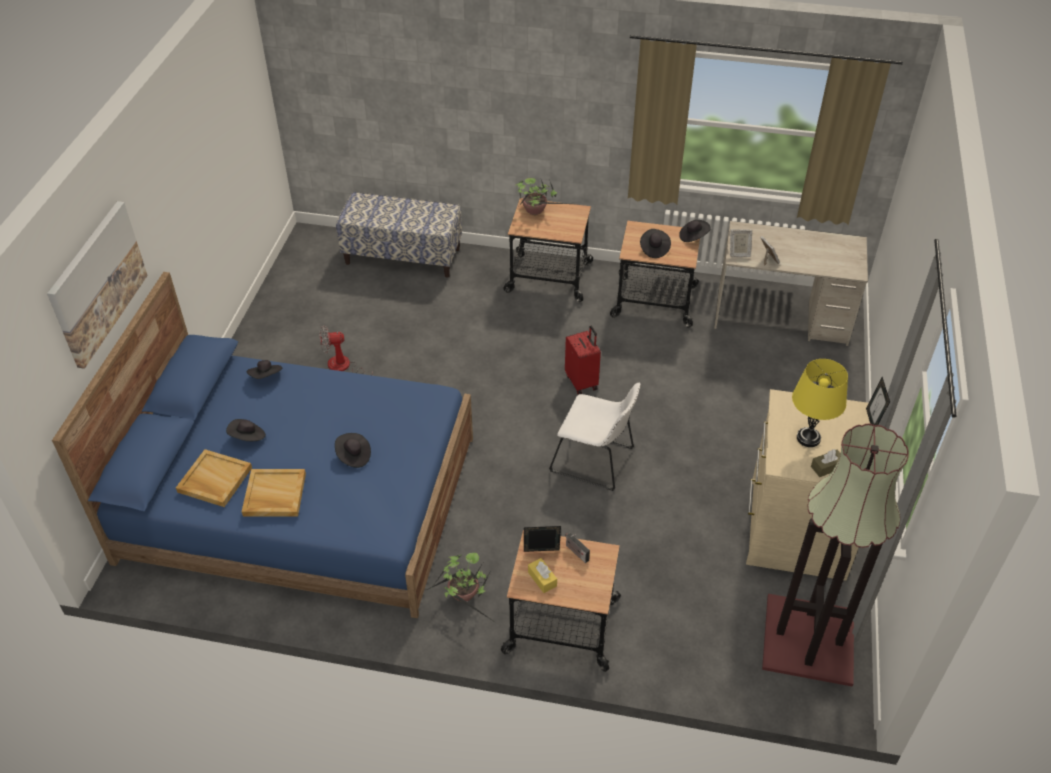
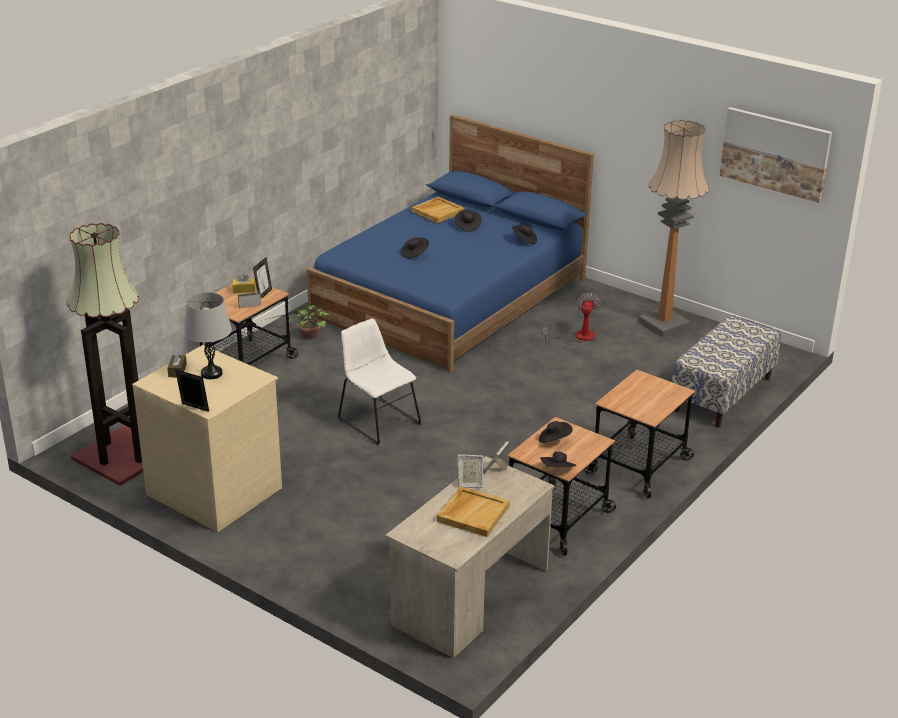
camera: 115 degrees right, 15 degrees down
picture [47,201,148,369] -> picture moved to [720,107,832,203]
beige tray [242,469,306,517] -> beige tray moved to [437,486,510,537]
potted plant [516,178,569,215] -> none
white chair [549,383,640,491] -> white chair turned 90 degrees clockwise [338,318,421,445]
red suitcase [565,326,601,395] -> none
yellow table lamp [792,359,848,447] -> grey table lamp [184,292,232,379]
none -> floor lamp [638,120,709,337]

